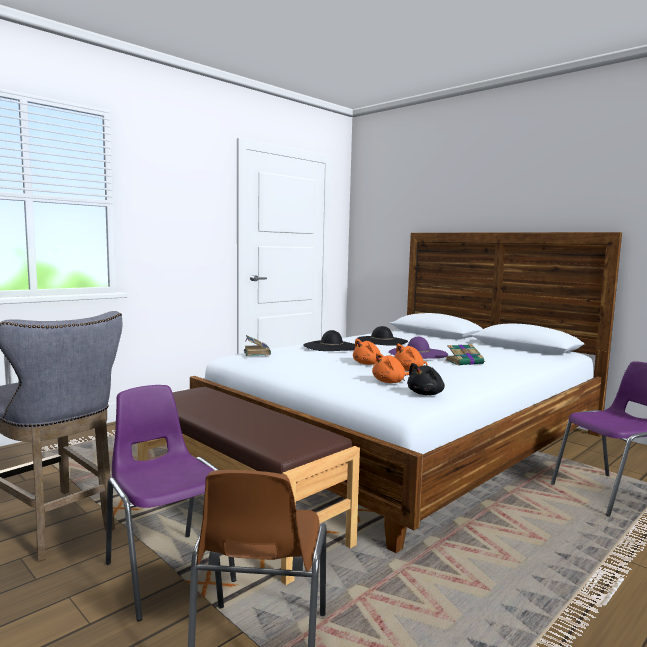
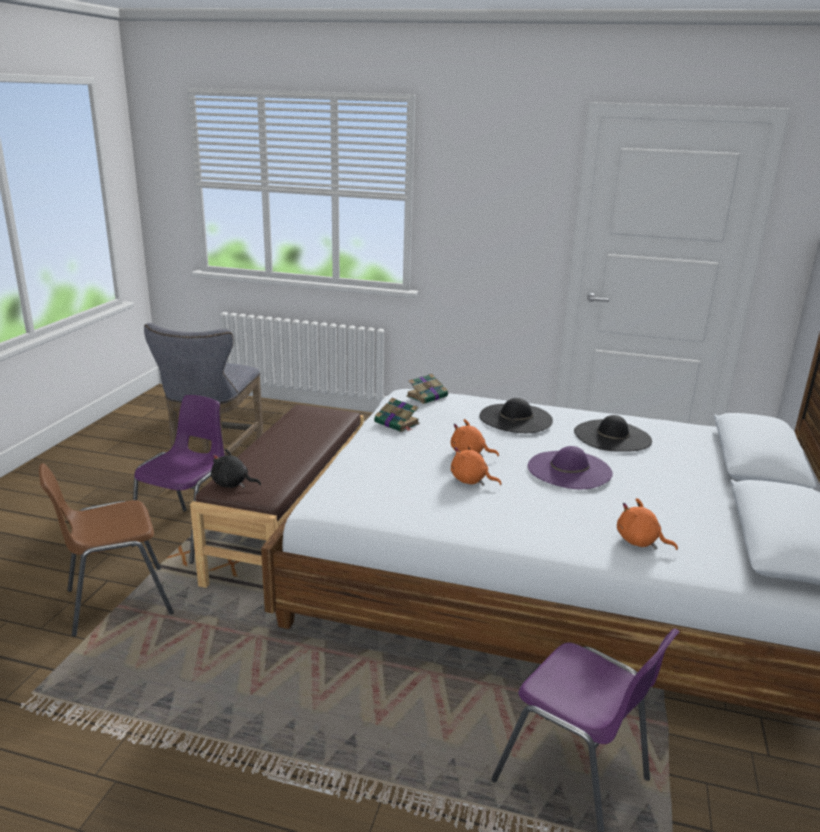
camera: 60 degrees right, 15 degrees up
orange plush toy [372,352,409,383] -> orange plush toy moved to [617,498,678,550]
black plush toy [407,363,445,395] -> black plush toy moved to [211,449,261,488]
book [445,344,484,366] -> book moved to [374,398,420,432]

